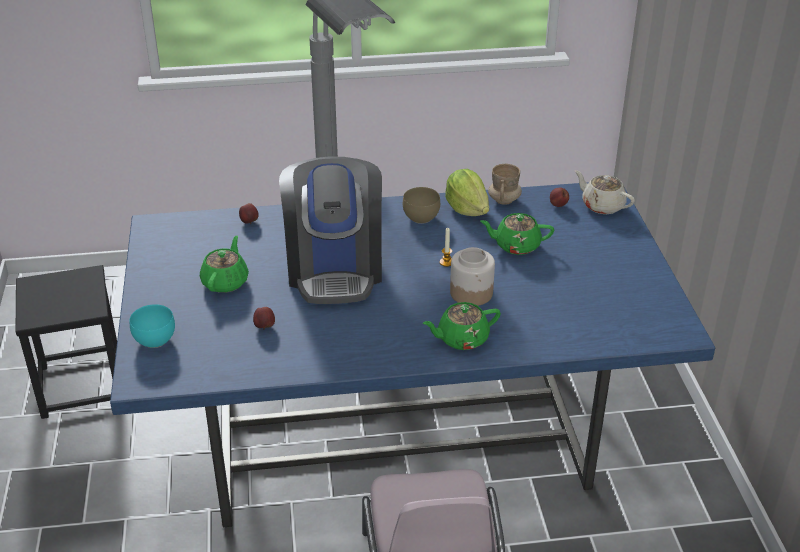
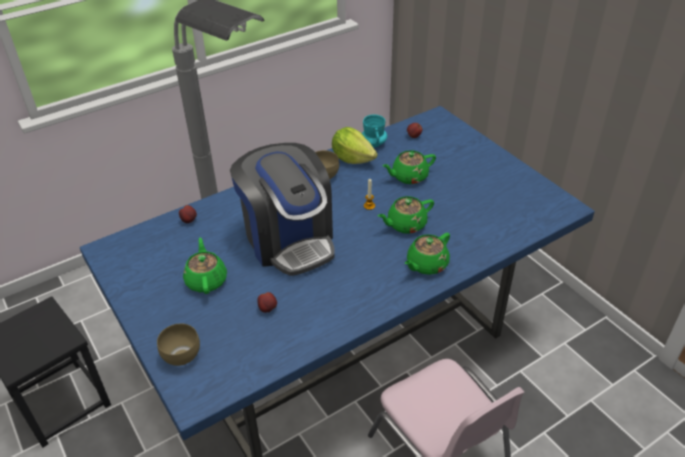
camera: 25 degrees left, 5 degrees up
turquoise bowl [129,304,175,348] -> brown bowl [157,324,200,366]
jar [450,247,495,306] -> green teapot [378,196,434,234]
beige mug [488,164,522,205] -> turquoise mug [362,115,387,148]
beige teapot [575,170,635,214] -> none

